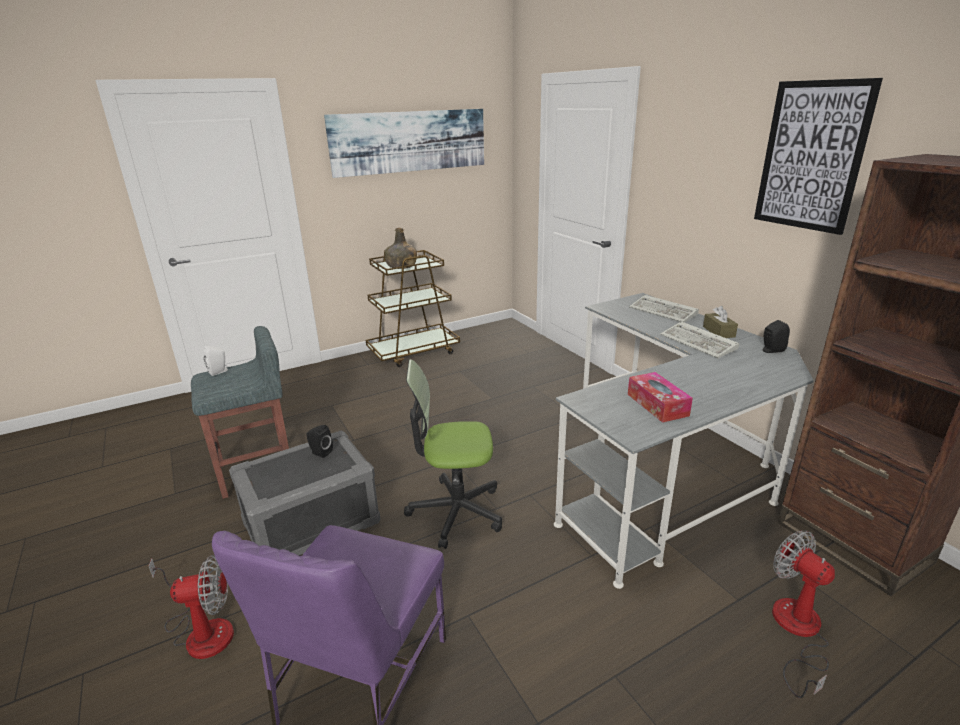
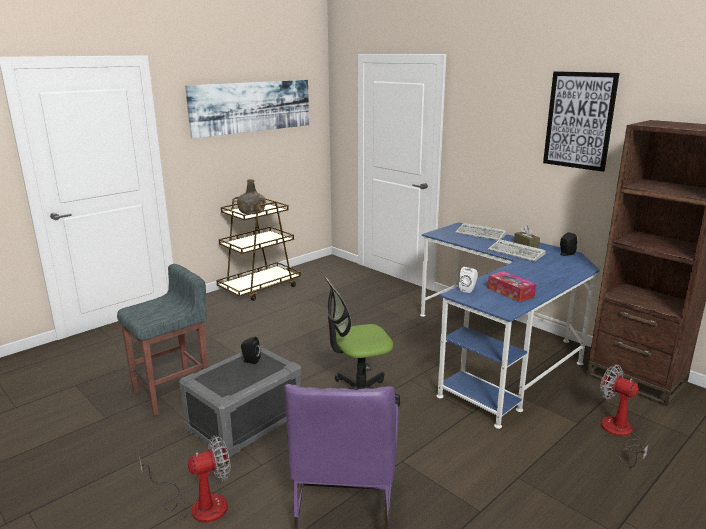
camera: 15 degrees left, 5 degrees down
white speaker [203,346,228,376] -> white speaker moved to [459,267,477,293]
grey desk [554,293,814,589] -> blue desk [420,222,600,429]

